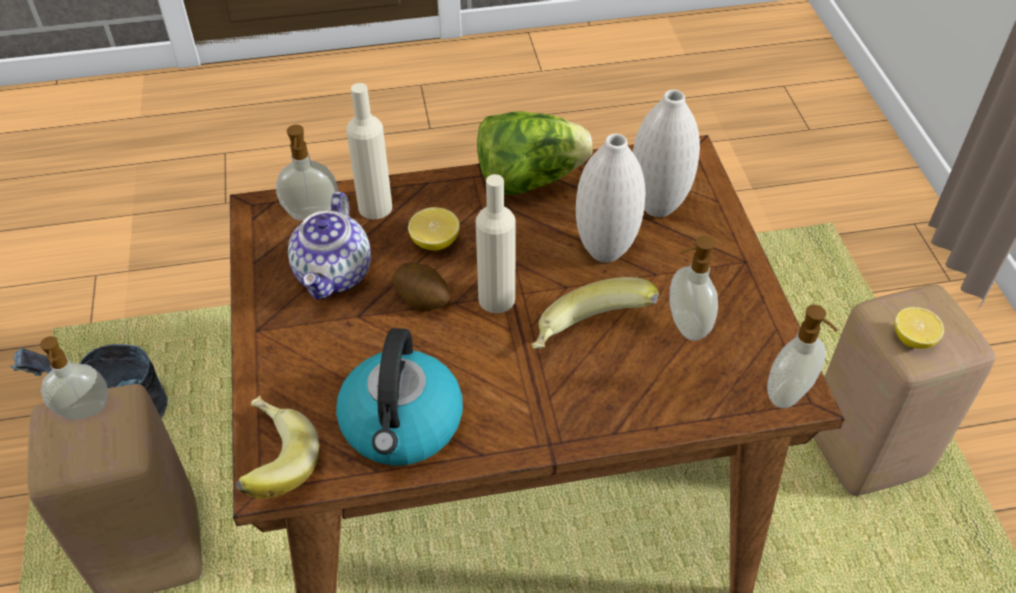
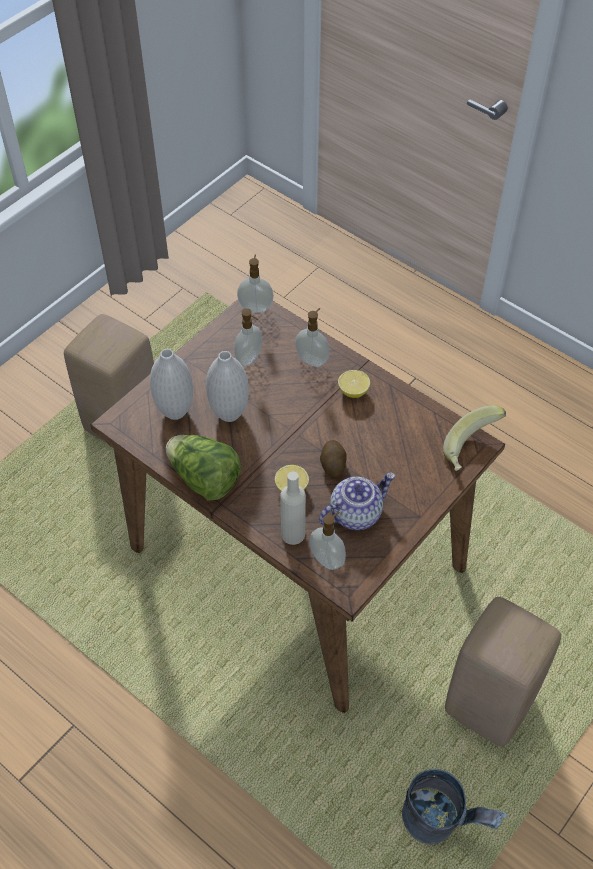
camera: 130 degrees left, 5 degrees up
soap dispenser [40,336,108,420] -> soap dispenser moved to [295,308,330,367]
kettle [336,328,463,466] -> none
beige bottle [476,174,516,313] -> none
banana [531,277,659,349] -> none
lemon [894,307,944,349] -> lemon moved to [338,370,370,398]

